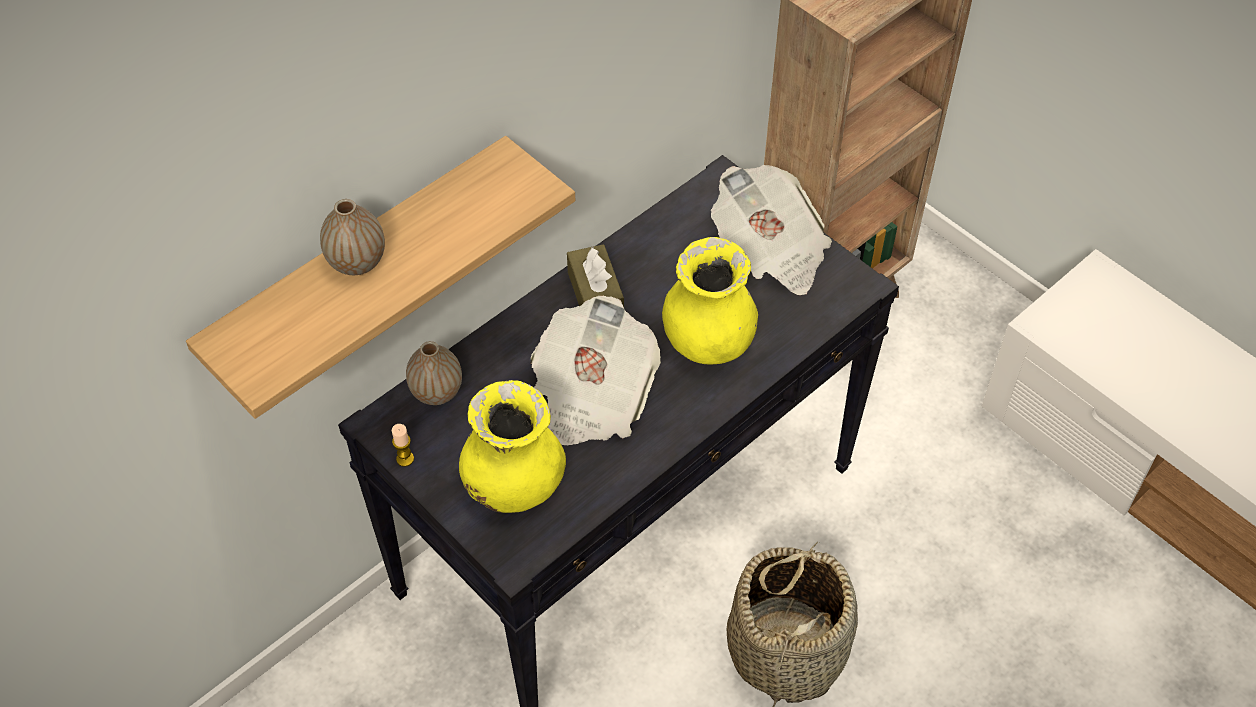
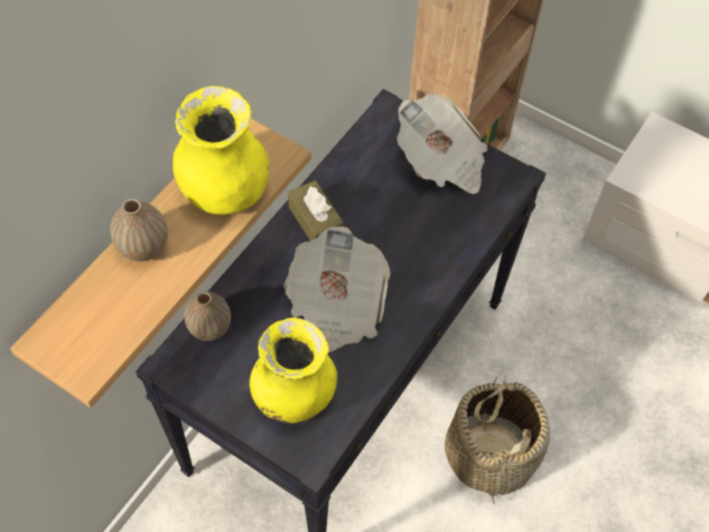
camera: 15 degrees left, 5 degrees up
candle [392,424,414,467] -> none
yellow vase [662,237,758,365] -> yellow vase moved to [173,86,269,215]

